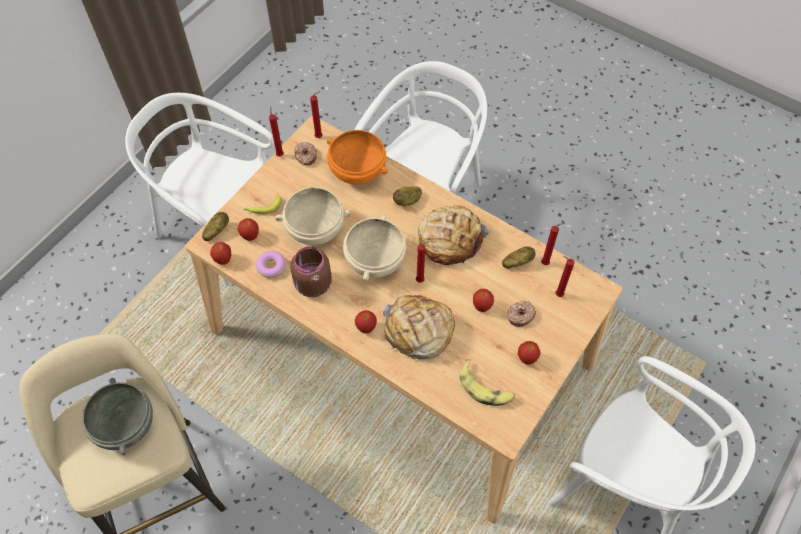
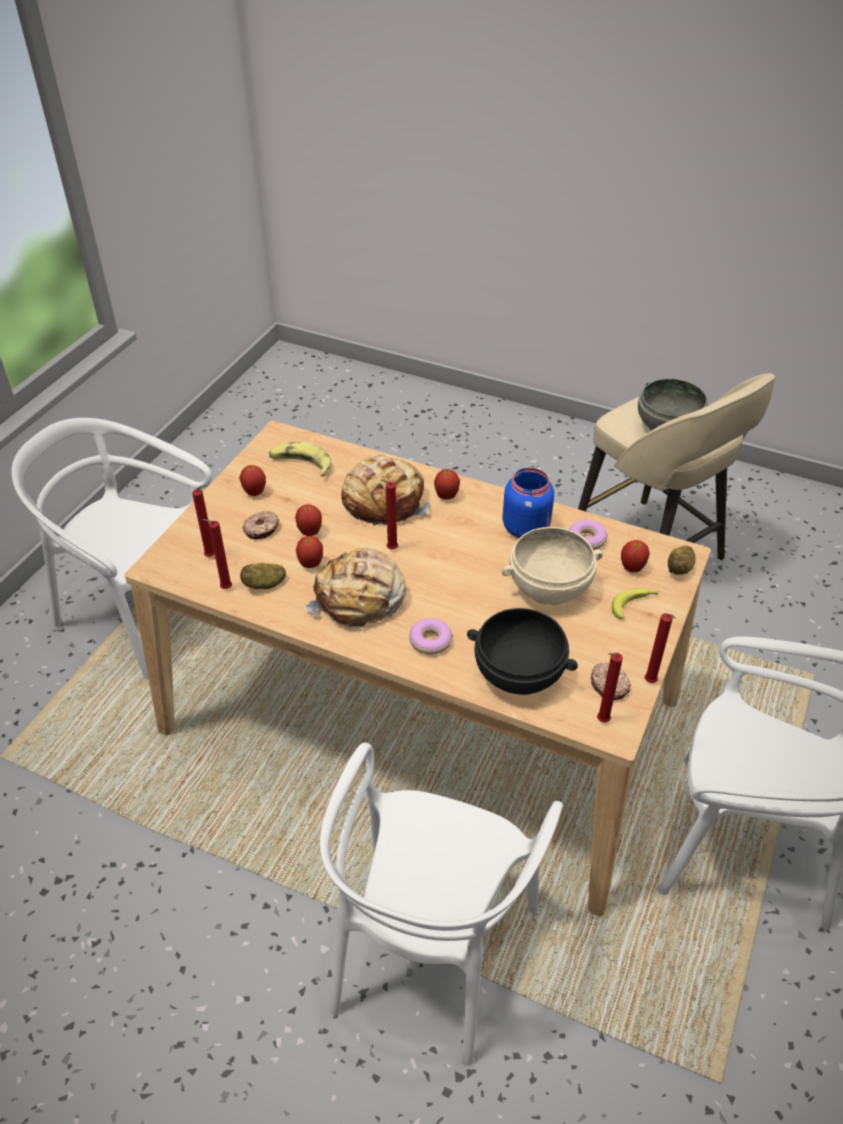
camera: 170 degrees right, 15 degrees down
apple [210,242,231,265] -> apple moved to [296,536,323,568]
brown jar [290,247,332,297] -> blue jar [502,468,554,538]
orange bowl [327,130,388,185] -> black bowl [467,608,578,695]
beige bowl [343,215,406,281] -> none
potato [393,186,422,206] -> donut [409,618,453,655]

